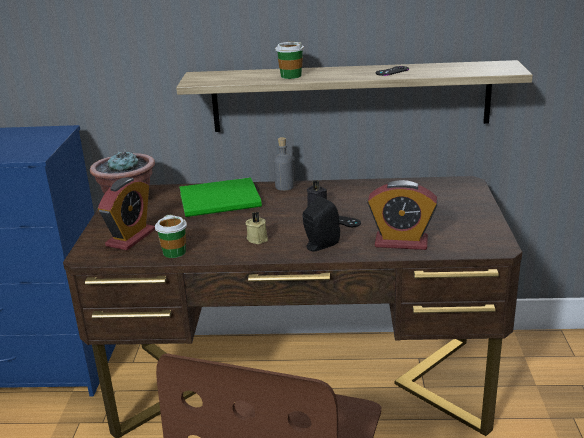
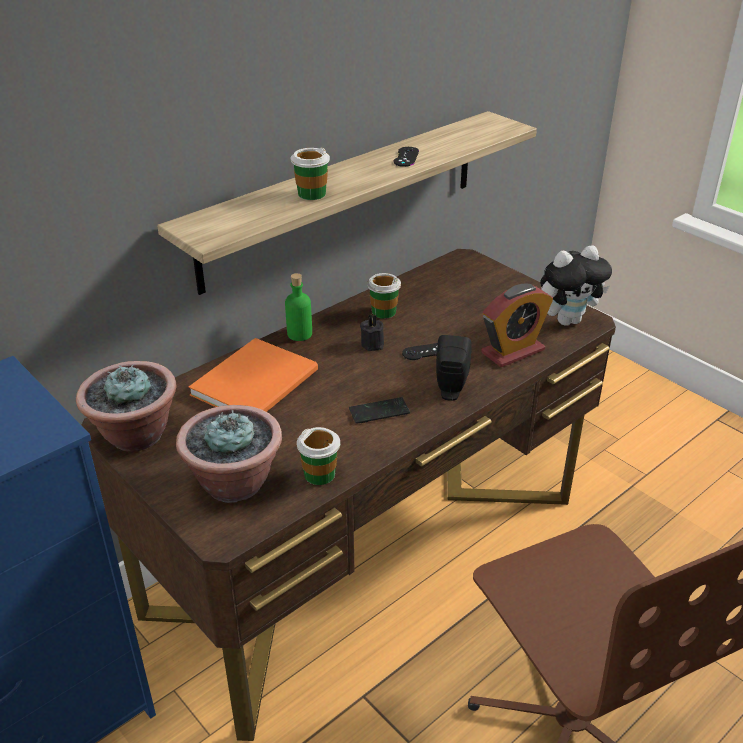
camera: 45 degrees left, 10 degrees up
alarm clock [98,177,155,250] -> potted plant [176,405,282,503]
green book [180,177,262,217] -> orange book [189,338,318,412]
beige candle [245,212,268,244] -> phone [349,397,410,424]
grey bottle [274,137,294,191] -> green bottle [285,273,312,341]
none -> cup [367,273,401,319]
none -> plush toy [540,245,612,326]

